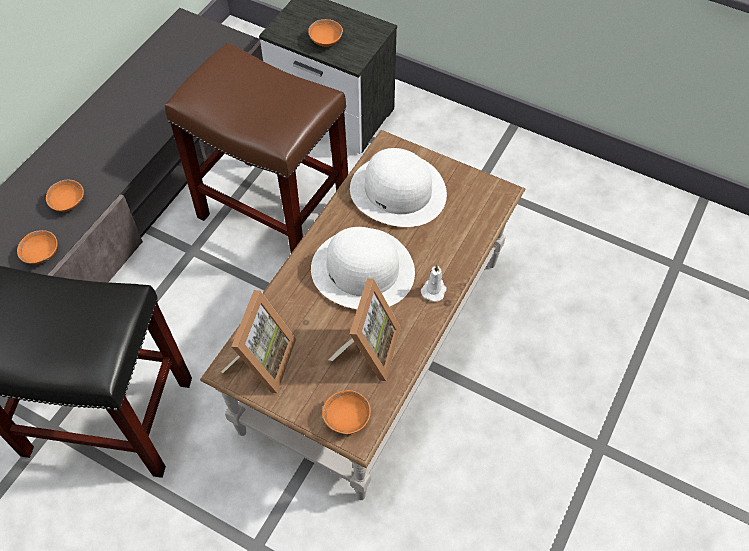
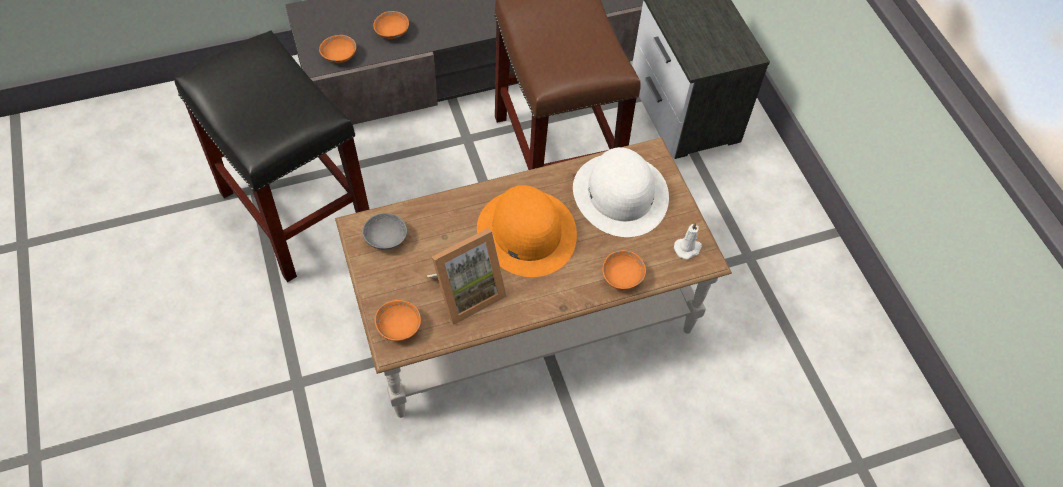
camera: 40 degrees right, 0 degrees up
picture frame [221,290,296,393] -> grey bowl [362,213,407,250]
orange bowl [308,19,343,47] -> orange bowl moved to [602,250,646,290]
white hat [311,227,415,309] -> orange hat [477,185,577,277]
white candle [421,265,447,302] -> white candle moved to [674,222,702,259]

